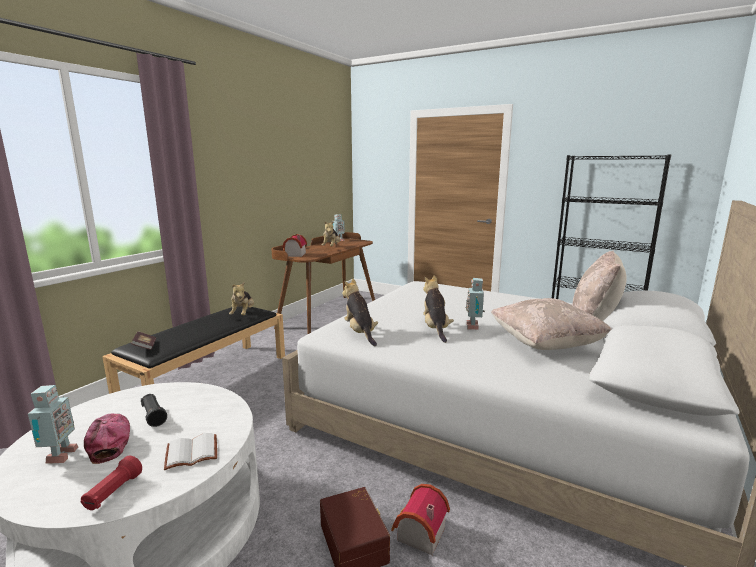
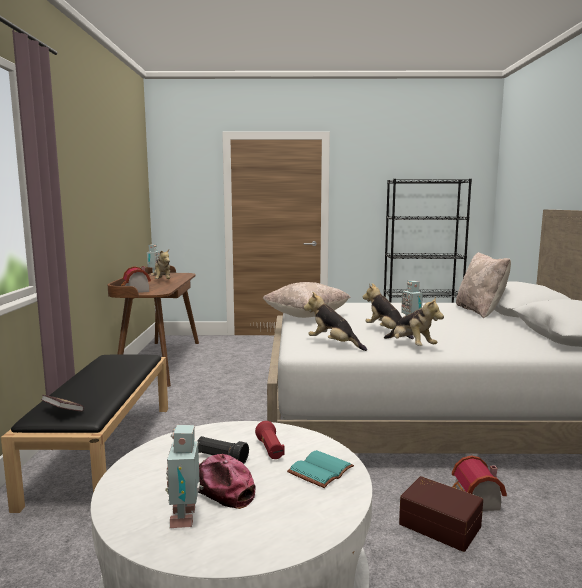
camera: 30 degrees left, 5 degrees down
toy robot [28,385,78,464] -> toy robot turned 150 degrees counterclockwise [165,425,203,528]
red flashlight [81,456,142,510] -> red flashlight moved to [255,421,285,459]
white book [164,433,217,470] -> turquoise book [287,450,354,488]
plush toy [229,282,254,315] -> plush toy moved to [384,296,444,346]
beige pillow [491,298,612,350] -> beige pillow moved to [263,282,351,318]

